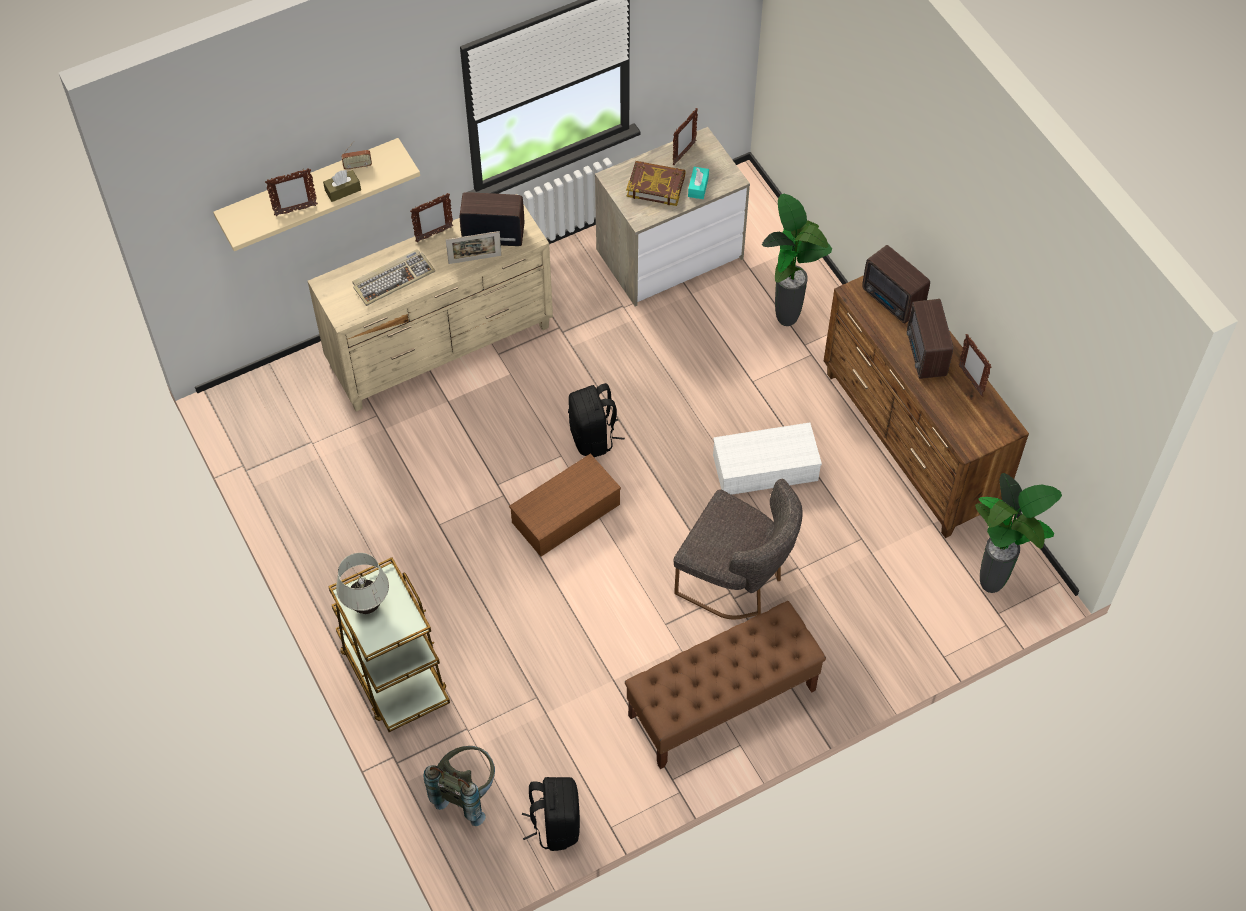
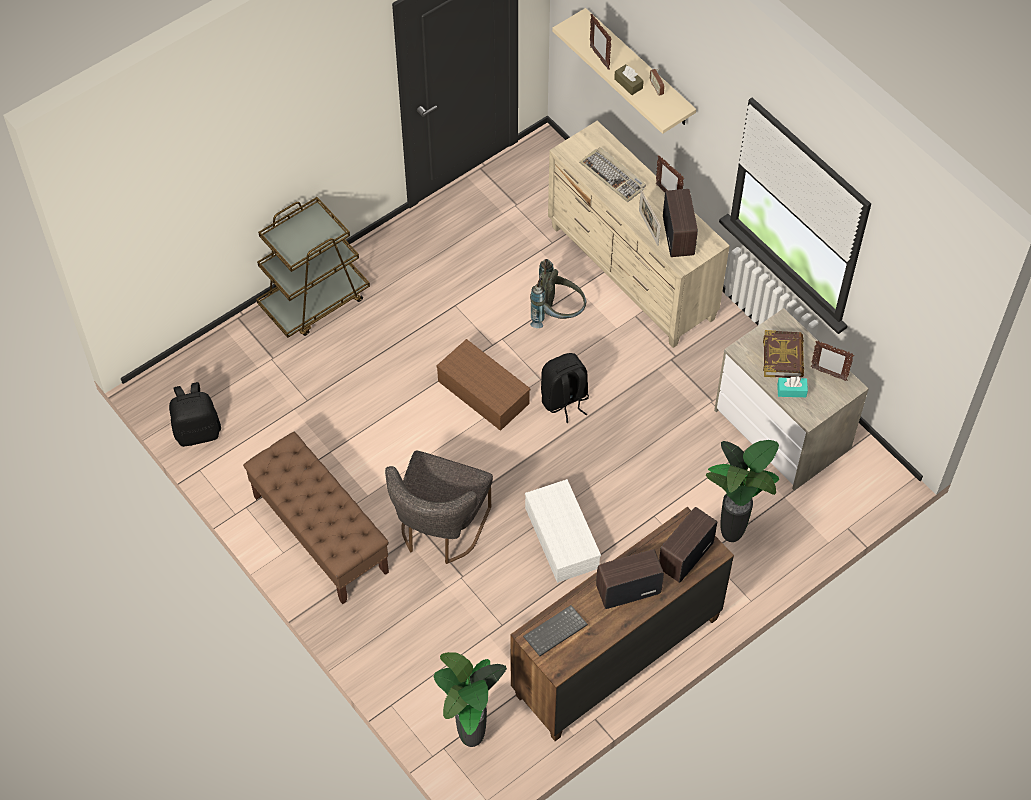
camera: 80 degrees right, 0 degrees up
white table lamp [336,553,389,614] -> none
grey backpack [424,746,495,826] -> grey backpack moved to [530,259,586,328]
picture frame [959,334,992,397] -> none
none -> keyboard [523,605,588,656]

